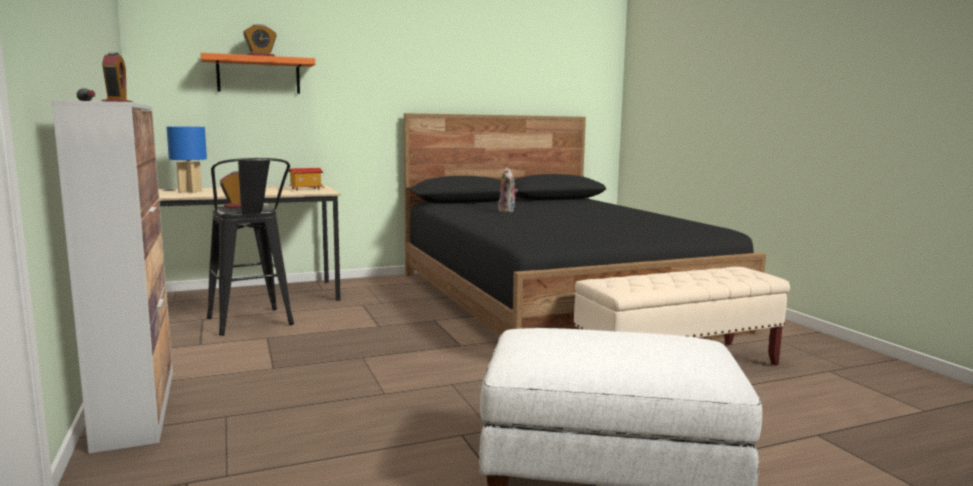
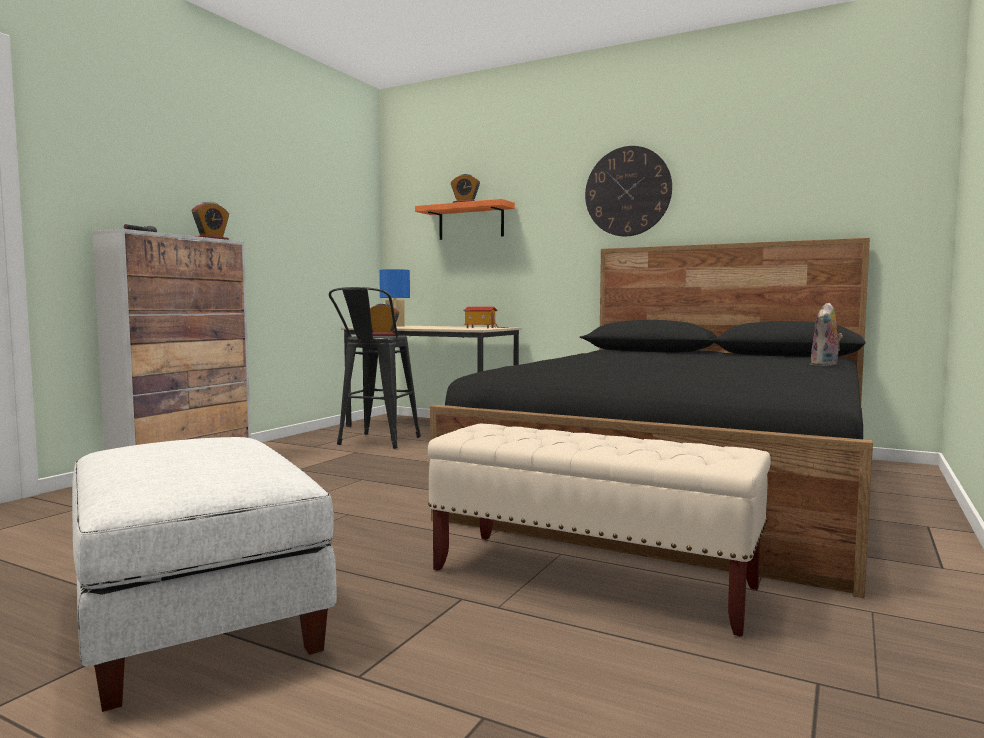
camera: 50 degrees right, 5 degrees down
plush toy [498,168,518,212] -> plush toy moved to [810,303,843,366]
none -> wall clock [585,146,672,236]

